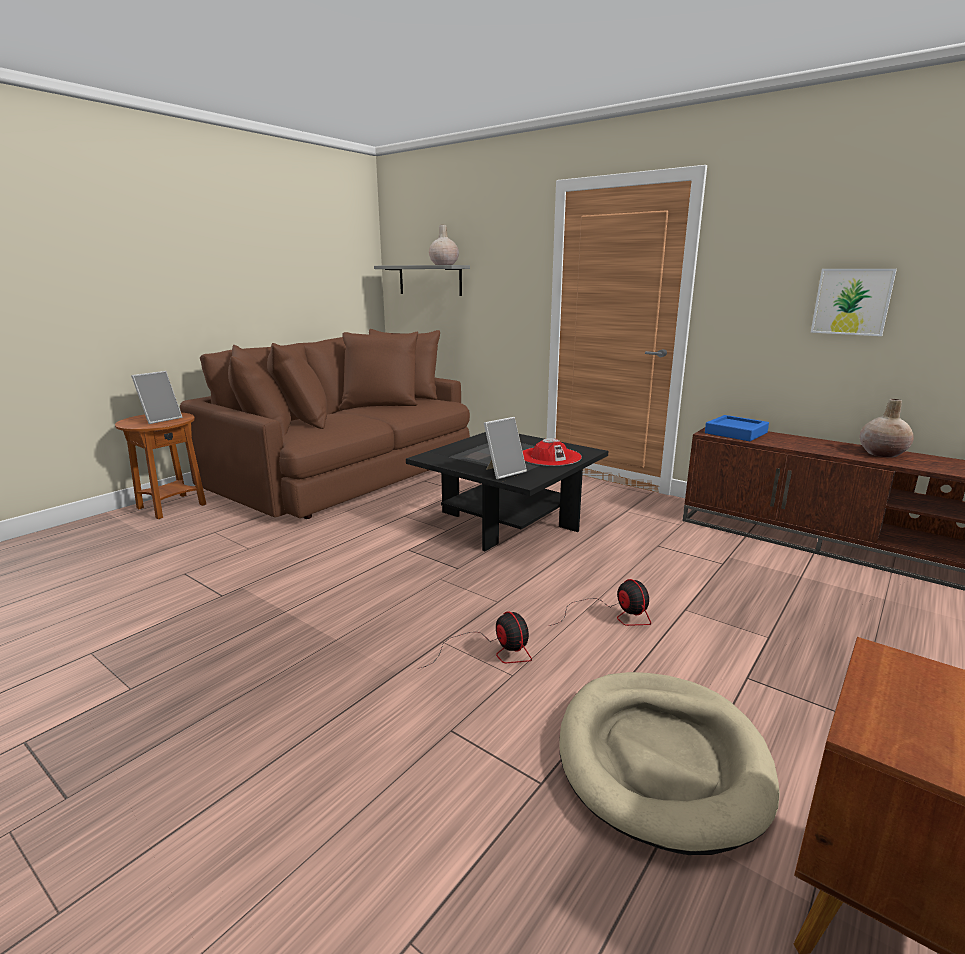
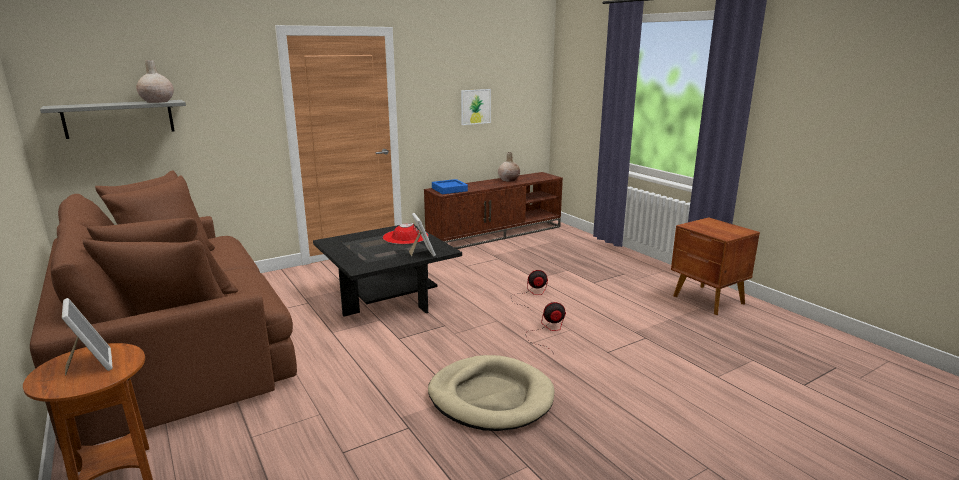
camera: 70 degrees left, 0 degrees up
beige dog bed [559,672,780,855] -> beige dog bed moved to [428,355,554,431]

